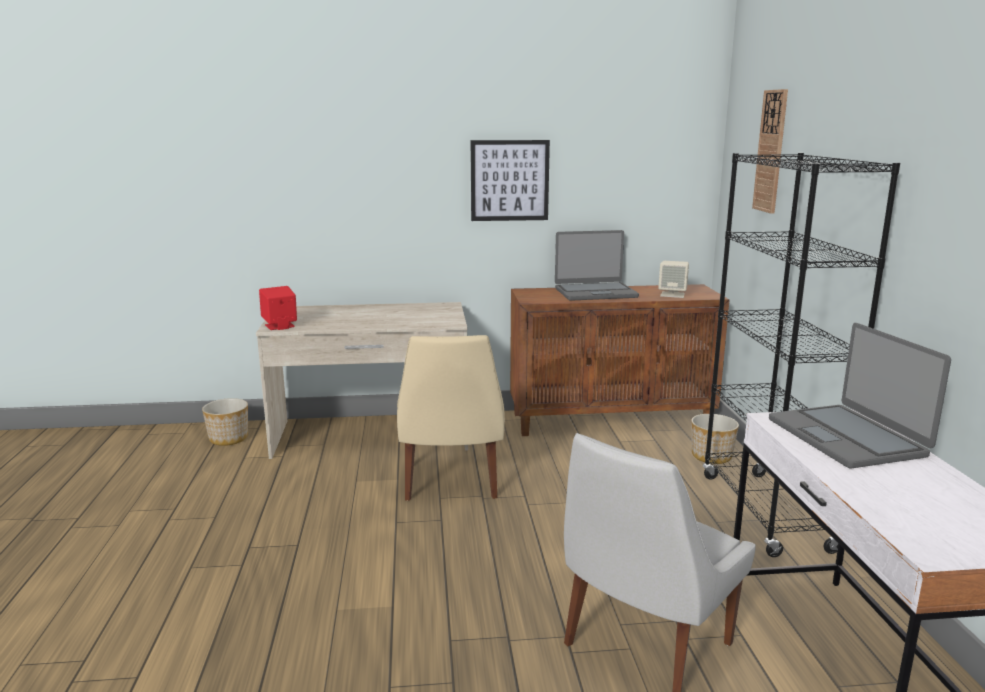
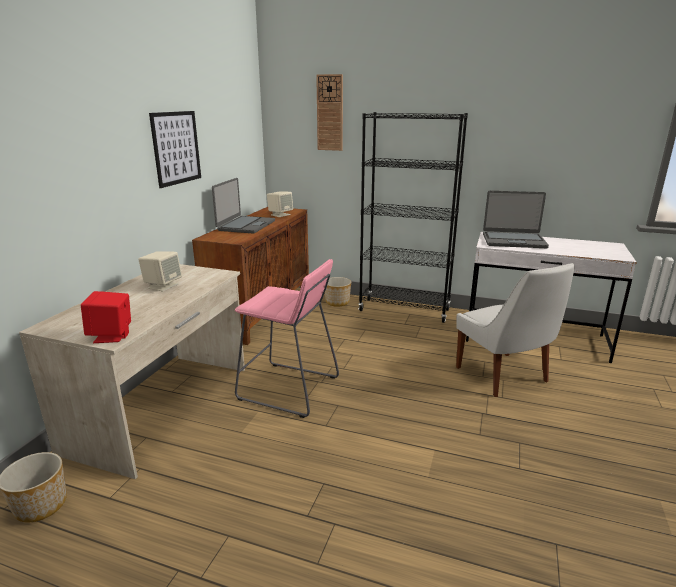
camera: 65 degrees left, 5 degrees up
beige chair [397,335,505,501] -> pink stool [235,259,339,418]
none -> beige speaker [138,251,182,292]

